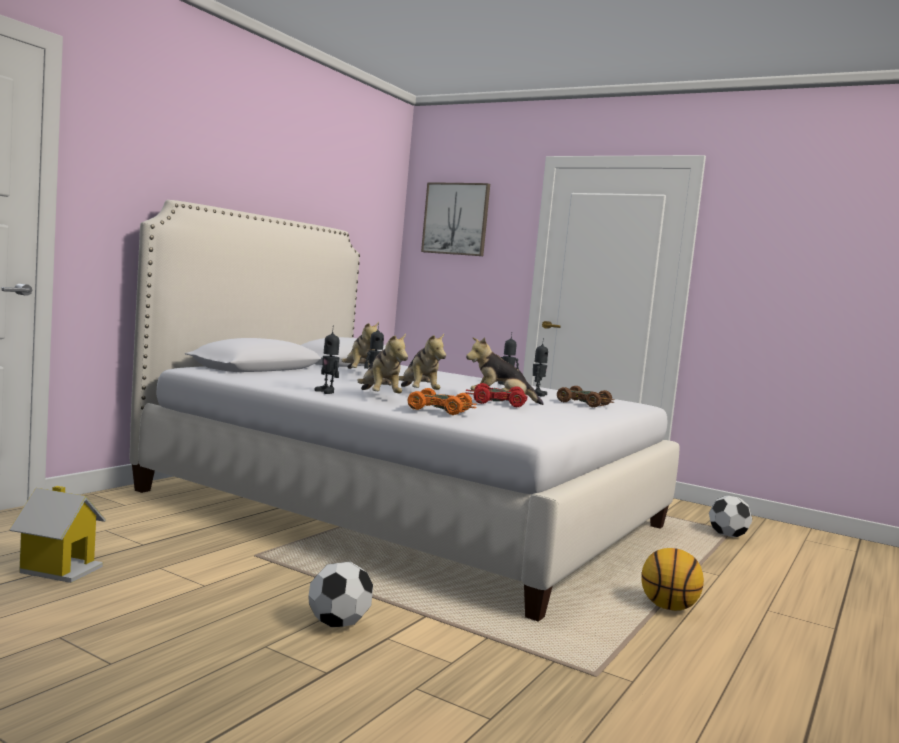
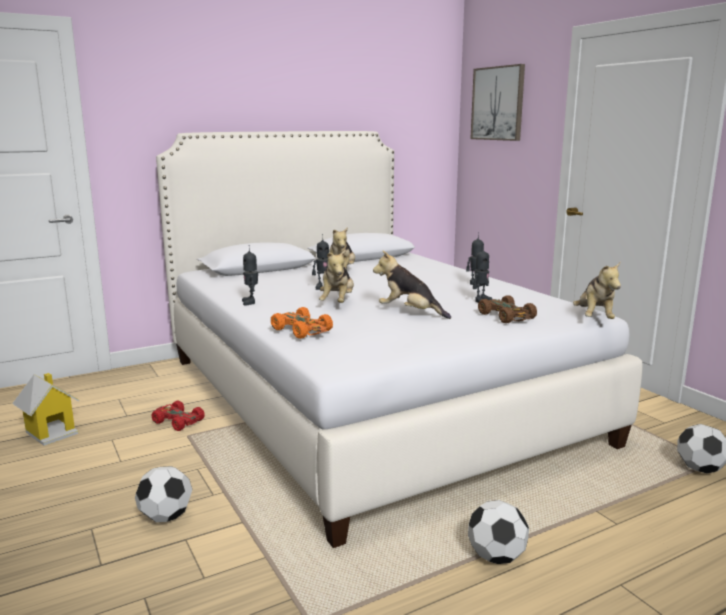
camera: 30 degrees right, 10 degrees up
plush toy [357,334,408,393] -> plush toy moved to [573,262,621,319]
red toy car [466,383,528,407] -> red toy car moved to [152,401,205,431]
basketball [641,548,704,611] -> football [468,500,529,564]

